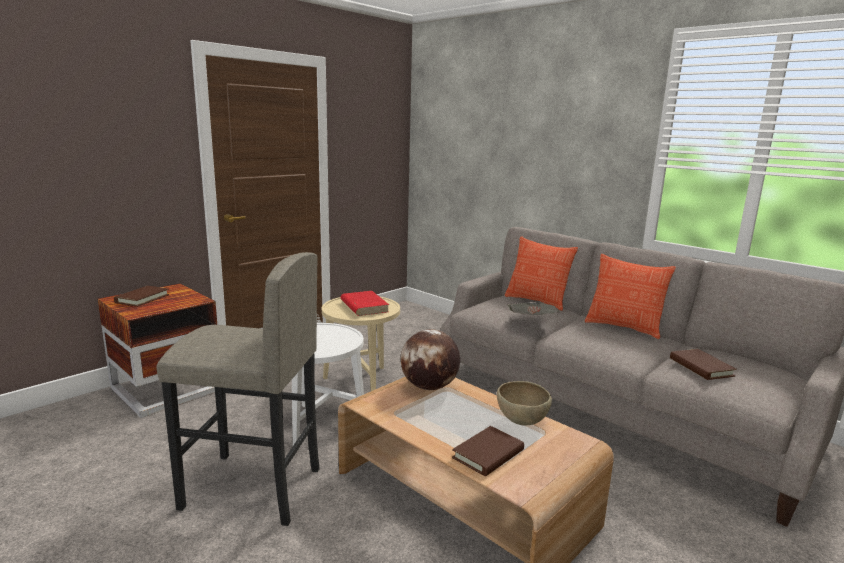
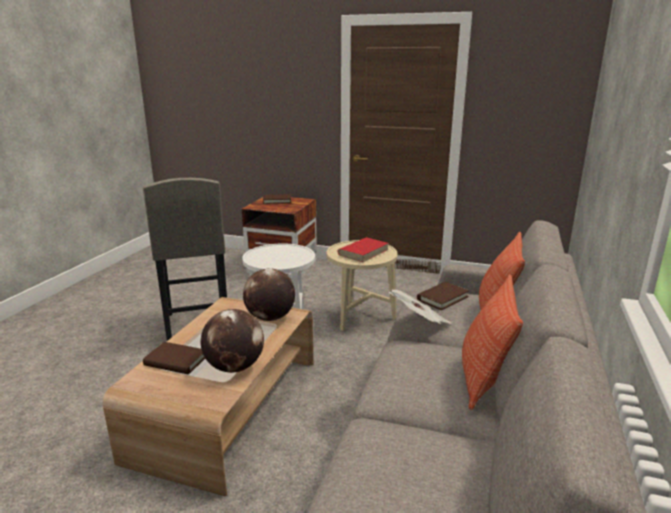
camera: 65 degrees right, 5 degrees up
brown bowl [497,381,552,425] -> globe [201,309,264,373]
brown book [670,349,737,380] -> brown book moved to [417,282,469,310]

